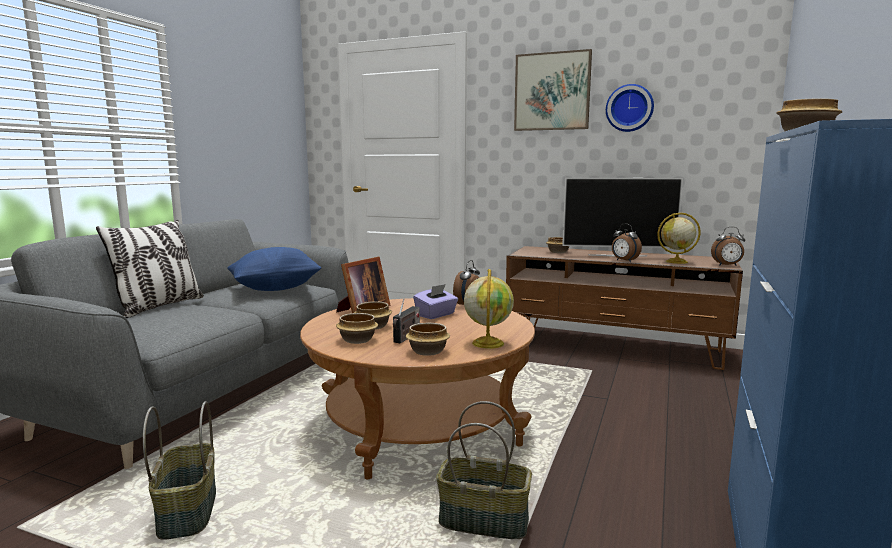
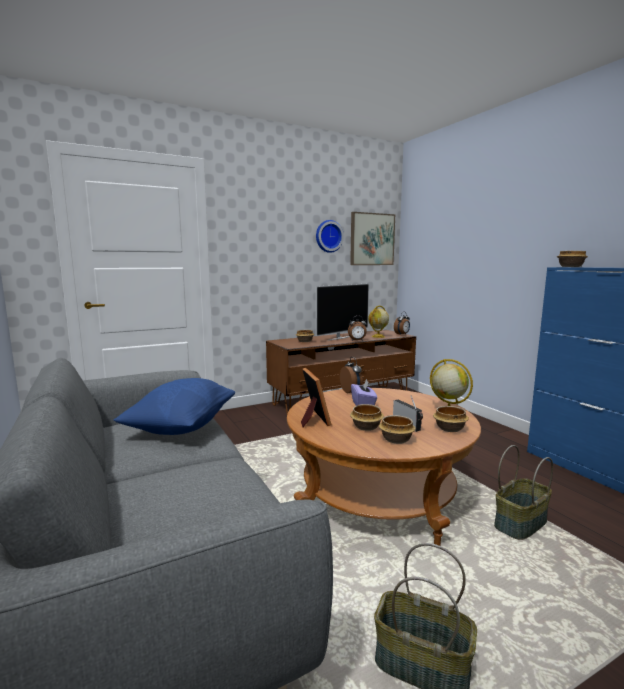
camera: 50 degrees left, 0 degrees up
pillow [96,220,204,318] -> none
picture [514,49,592,131] -> picture moved to [350,212,395,265]

